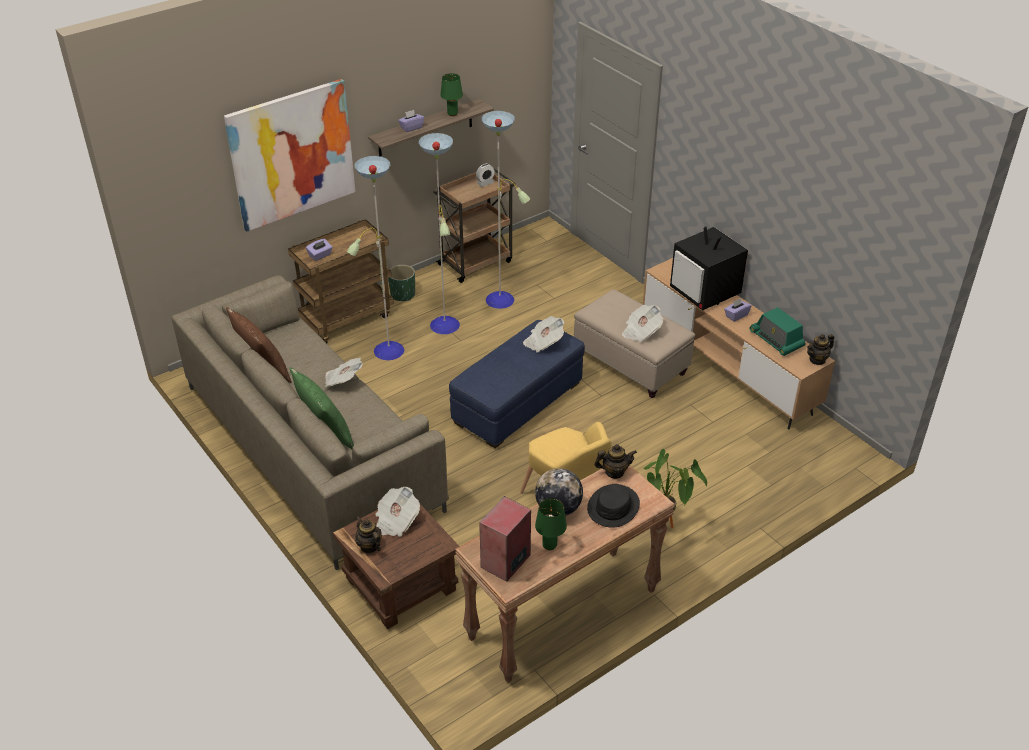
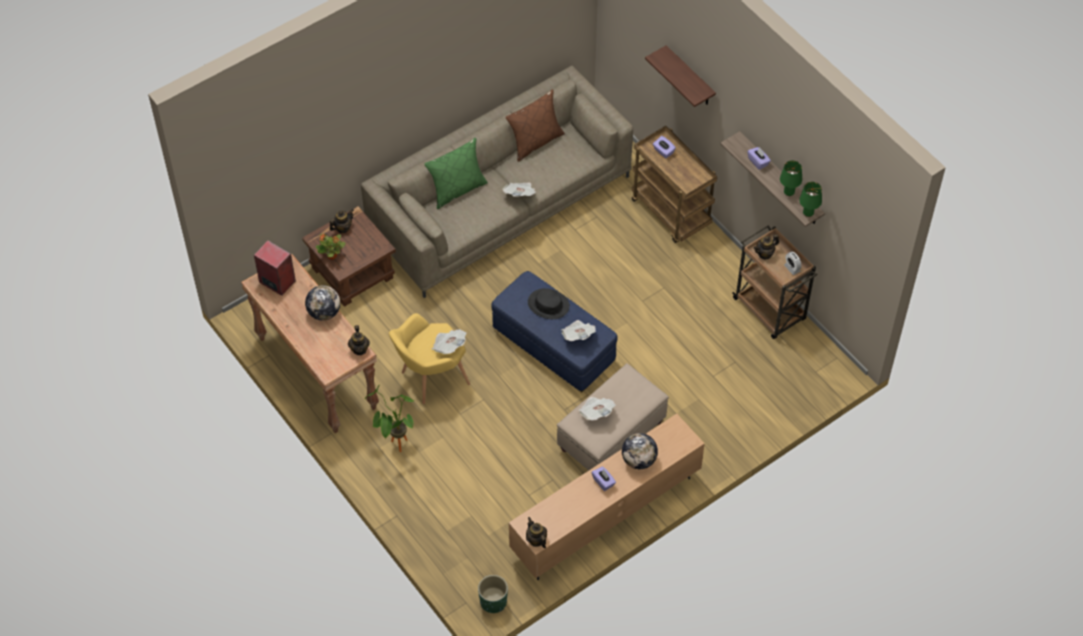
camera: 90 degrees right, 15 degrees up
picture [224,79,356,232] -> shelf [645,45,716,107]
floor lamp [347,111,530,360] -> none
newspaper [375,487,420,537] -> newspaper moved to [432,329,467,354]
green planter [388,265,415,301] -> green planter moved to [478,575,508,613]
green table lamp [535,498,567,550] -> green table lamp moved to [799,182,822,217]
black hat [587,484,640,527] -> black hat moved to [528,288,570,319]
television [670,226,748,310] -> globe [622,433,658,469]
radio [749,307,805,356] -> none
none -> potted plant [315,234,346,260]
none -> teapot [754,234,779,260]

